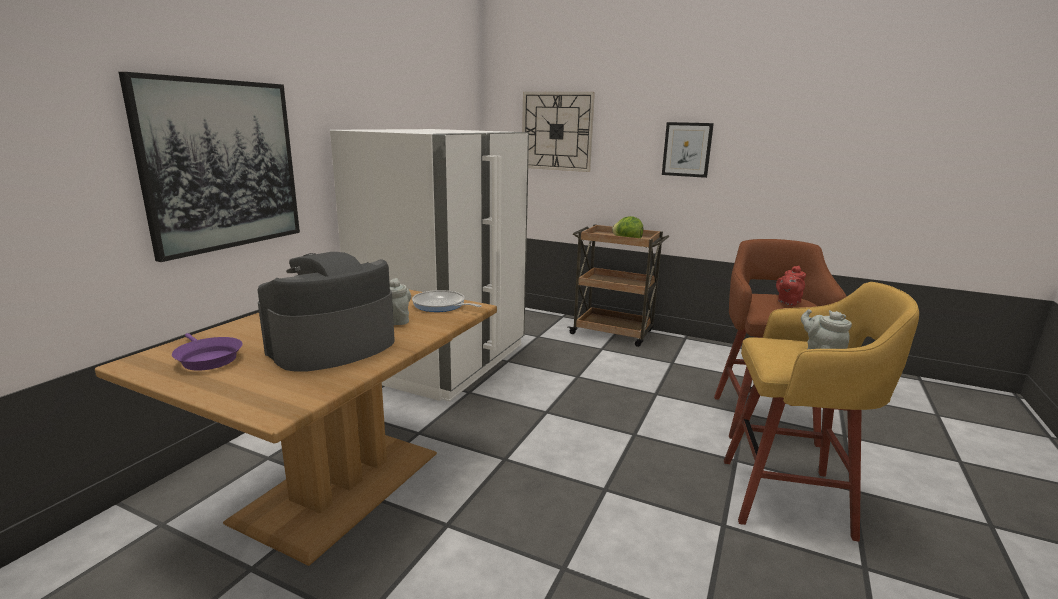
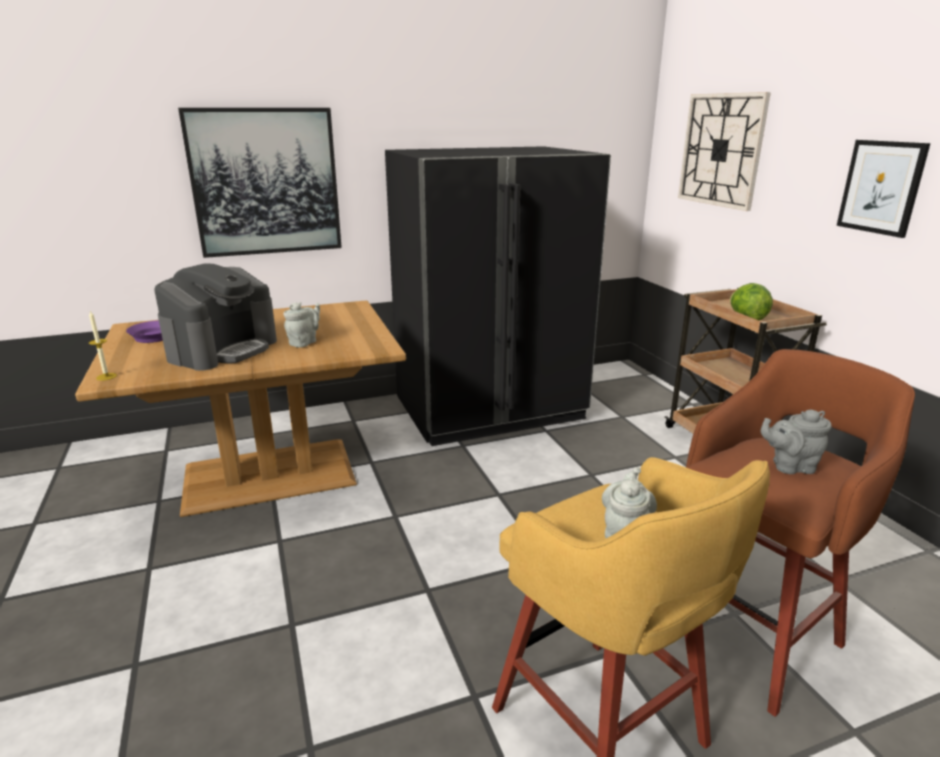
camera: 45 degrees right, 5 degrees up
coffee machine [258,252,395,372] -> coffee machine turned 120 degrees clockwise [154,263,277,371]
white fridge [330,129,529,401] -> black fridge [385,146,611,446]
frying pan [412,290,481,312] -> none
red teapot [776,266,806,306] -> grey teapot [761,410,832,474]
none -> candle [89,311,117,381]

